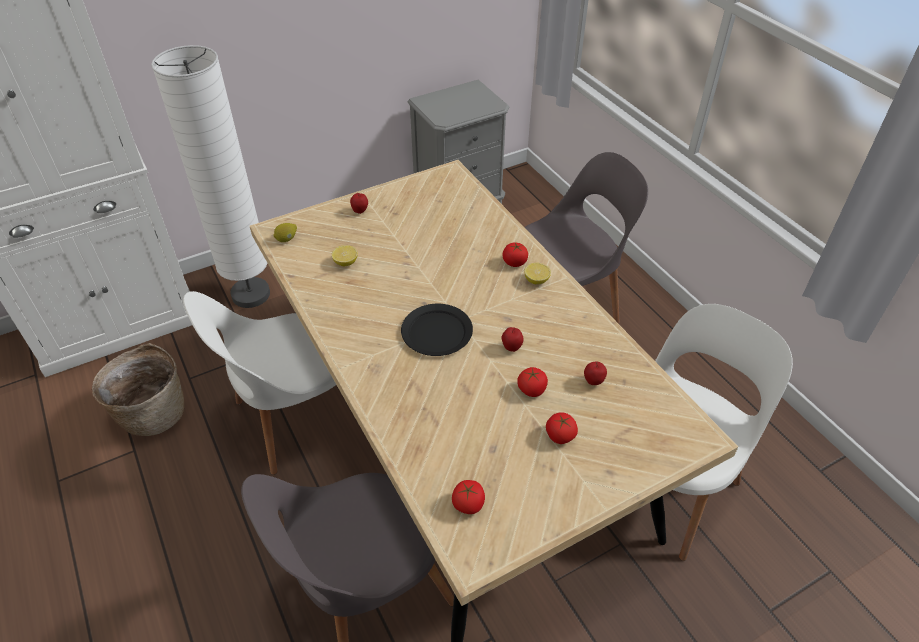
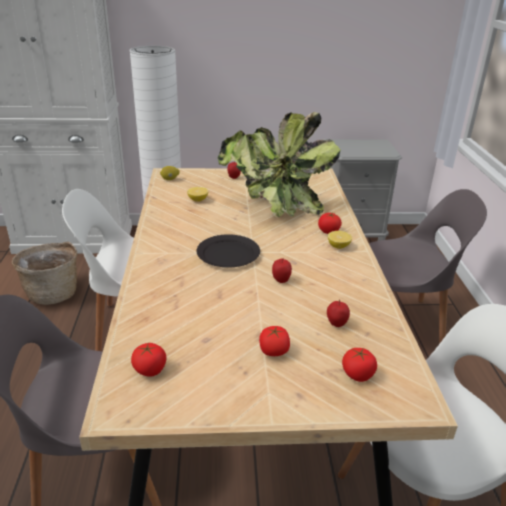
camera: 25 degrees right, 15 degrees down
tomato [517,367,548,397] -> tomato moved to [342,348,377,382]
none -> potted plant [217,112,340,217]

